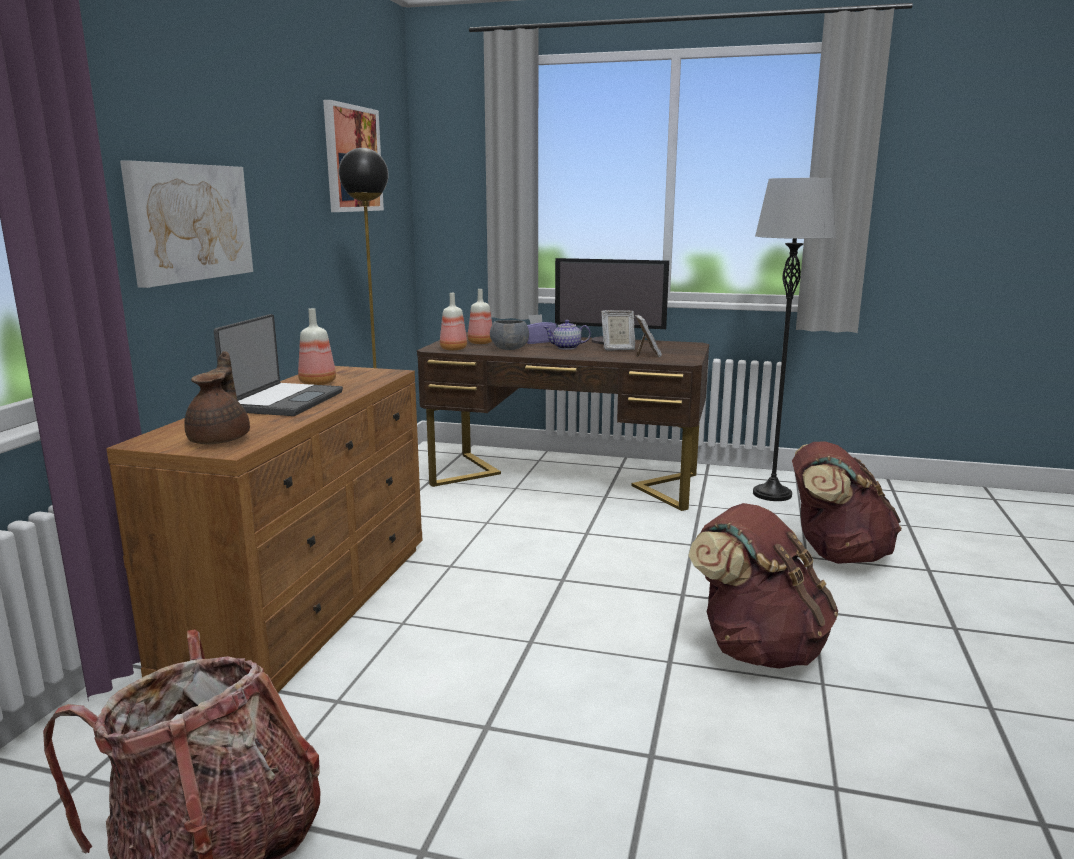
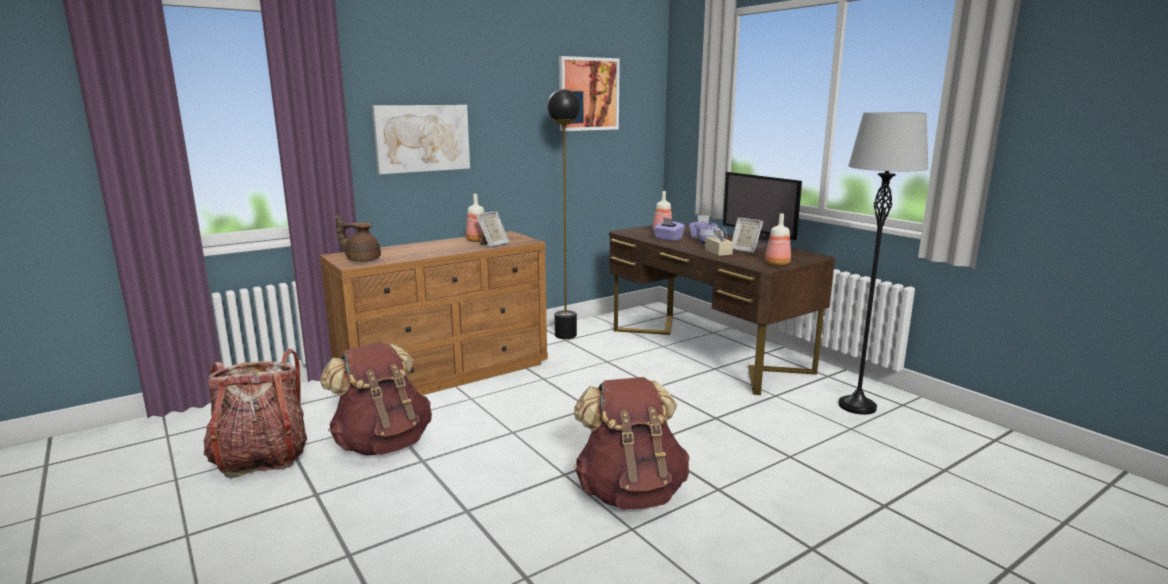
camera: 40 degrees right, 0 degrees up
brown teapot [184,351,250,444] -> brown teapot turned 120 degrees counterclockwise [335,215,381,262]
laptop [214,314,343,416] -> none
bottle [440,293,467,351] -> bottle moved to [765,213,791,266]
grey bowl [490,320,529,350] -> purple tissue box [653,217,685,241]
picture frame [635,315,662,357] -> picture frame moved to [476,211,510,248]
brown backpack [792,442,902,564] -> brown backpack moved to [320,342,432,455]
none -> beige tissue box [705,227,733,256]

